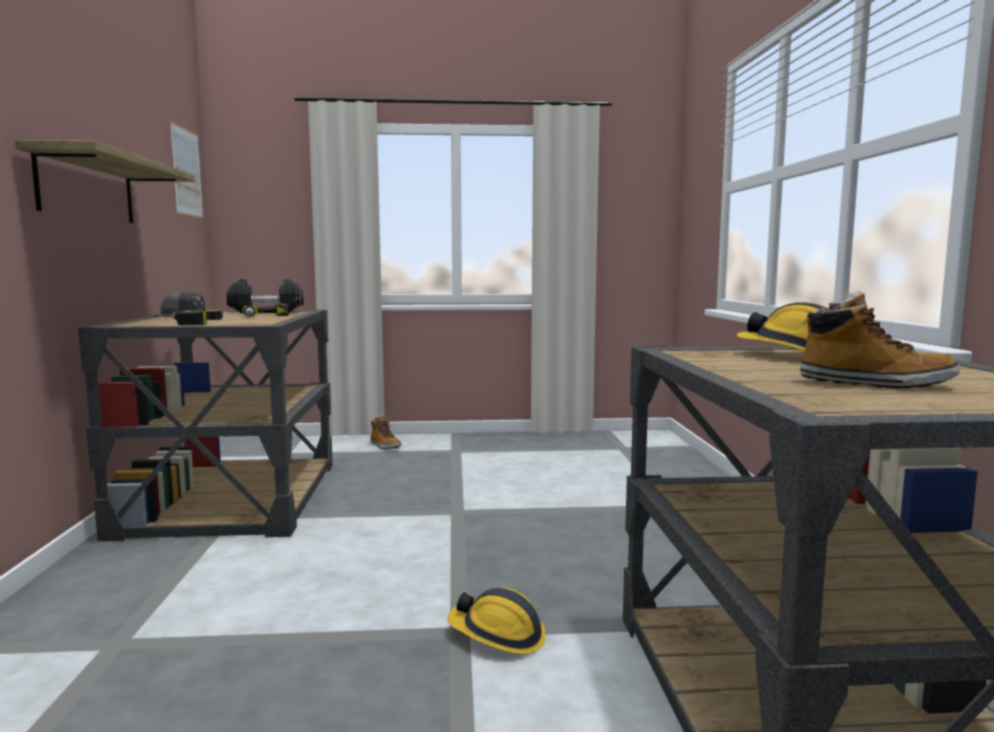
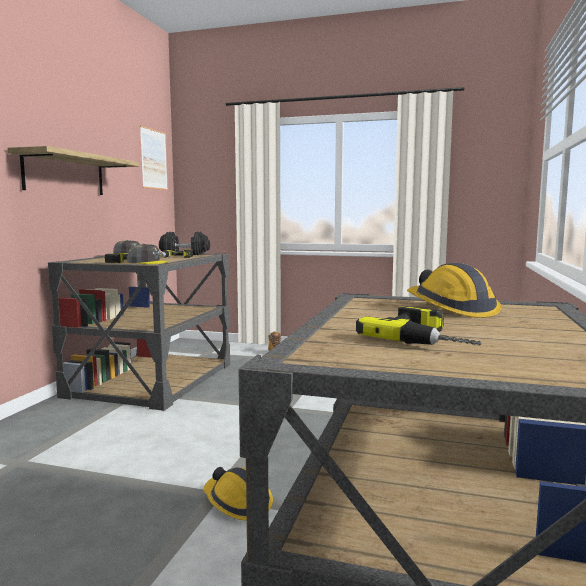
camera: 20 degrees right, 0 degrees up
boot [800,291,960,389] -> power drill [356,306,482,346]
none -> grey cap [127,244,170,264]

